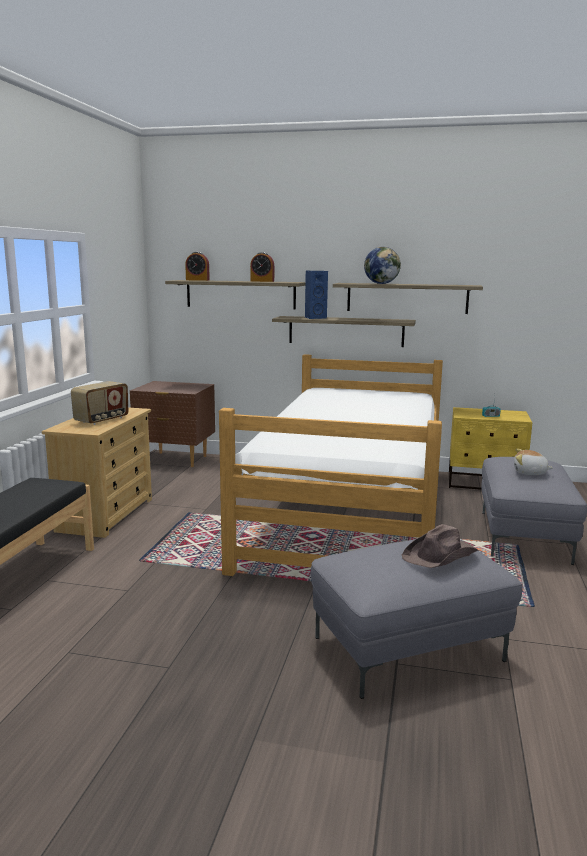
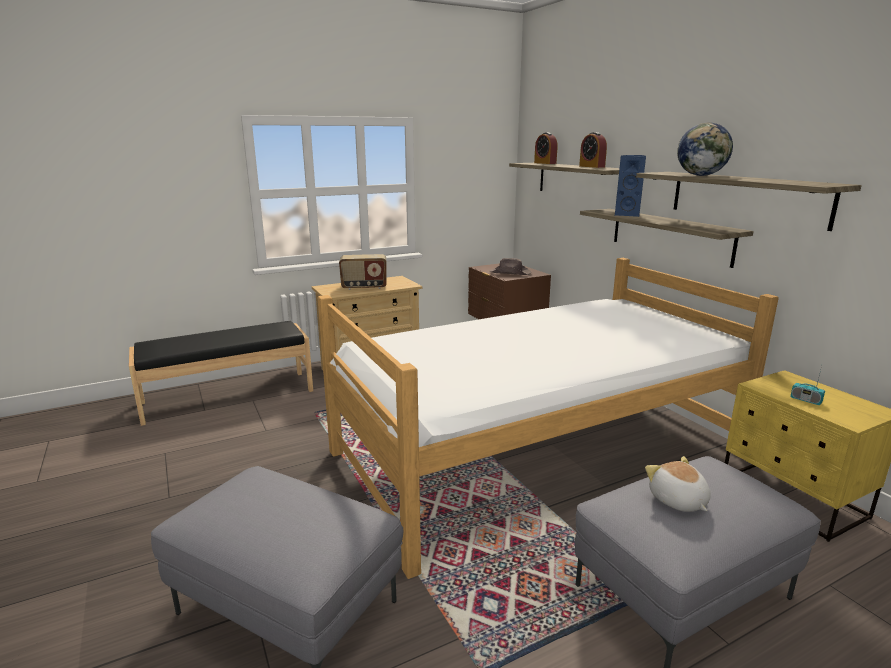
camera: 50 degrees right, 5 degrees up
brown hat [402,524,478,568] -> brown hat moved to [490,258,531,275]

